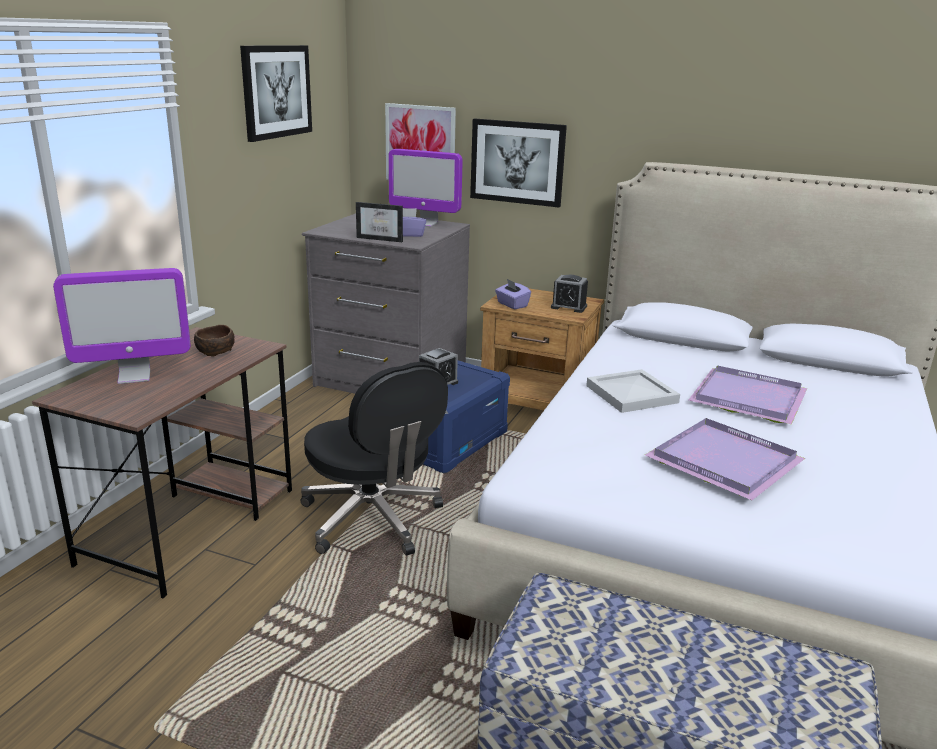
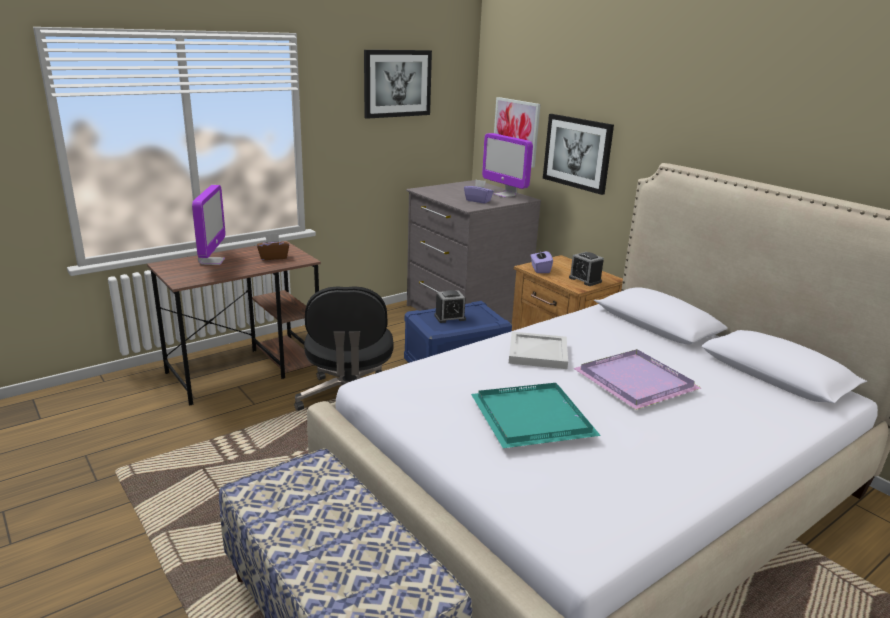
camera: 30 degrees right, 0 degrees up
monitor [53,268,190,384] -> monitor turned 105 degrees counterclockwise [192,185,225,265]
brown bowl [194,325,234,356] -> brown tissue box [257,234,289,260]
picture frame [356,202,403,242] -> none
purple tray [645,418,805,500] -> turquoise tray [471,383,601,448]

